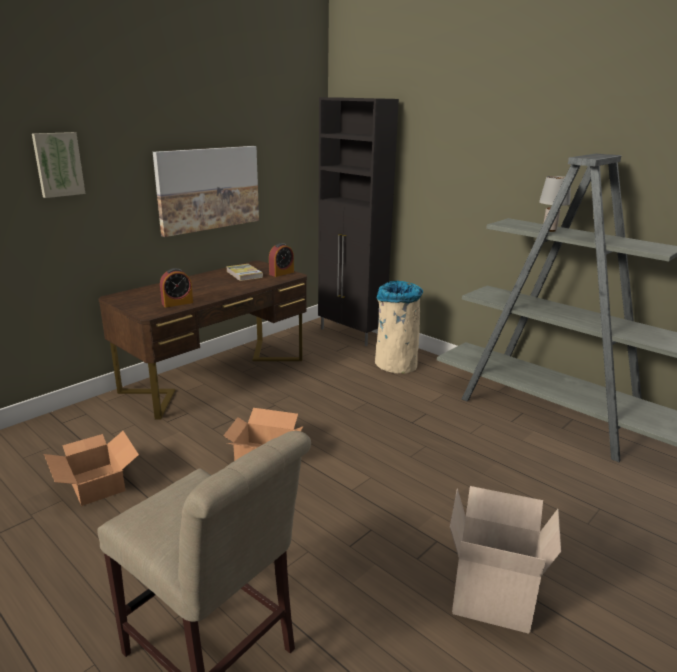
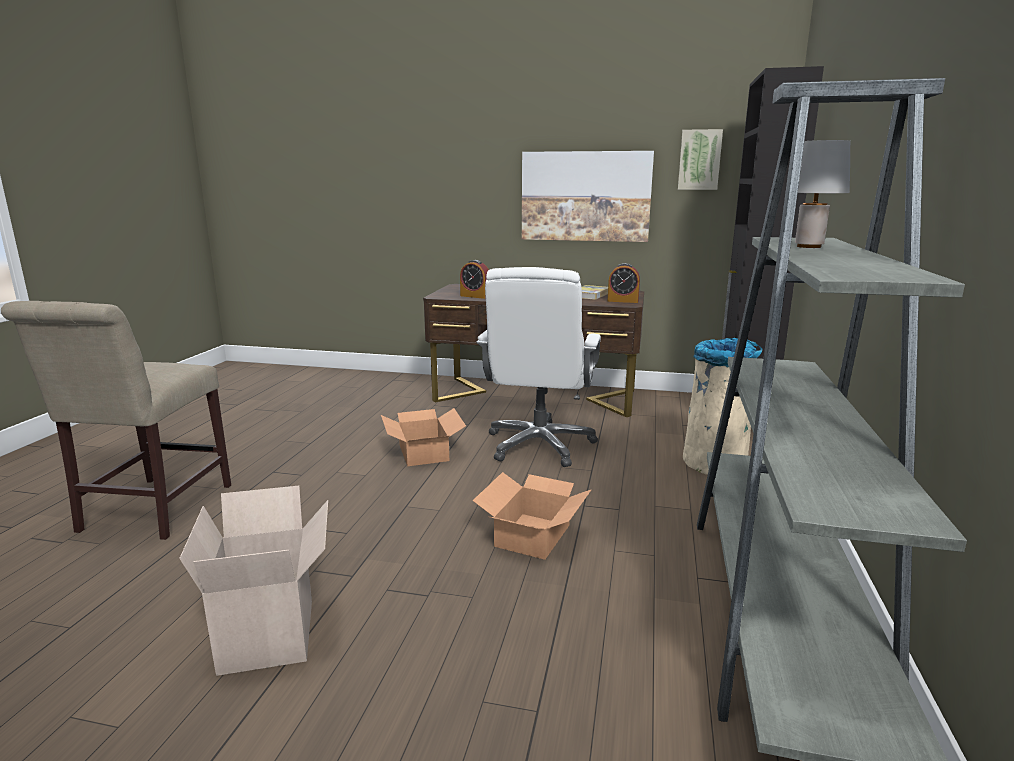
camera: 60 degrees right, 5 degrees down
picture [32,132,85,198] -> picture moved to [678,129,723,190]
cardboard box [44,431,139,506] -> cardboard box moved to [473,472,592,560]
none -> white office chair [476,267,601,467]

